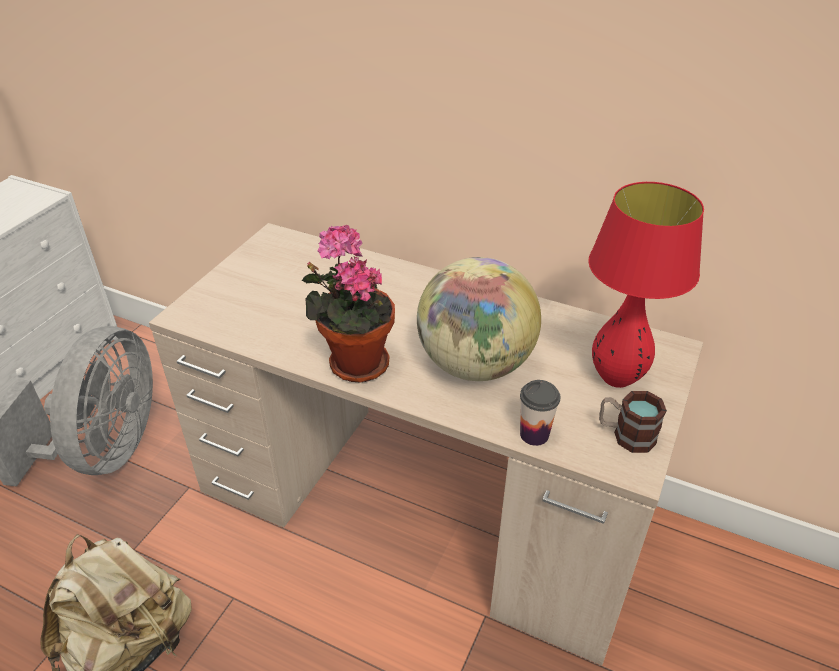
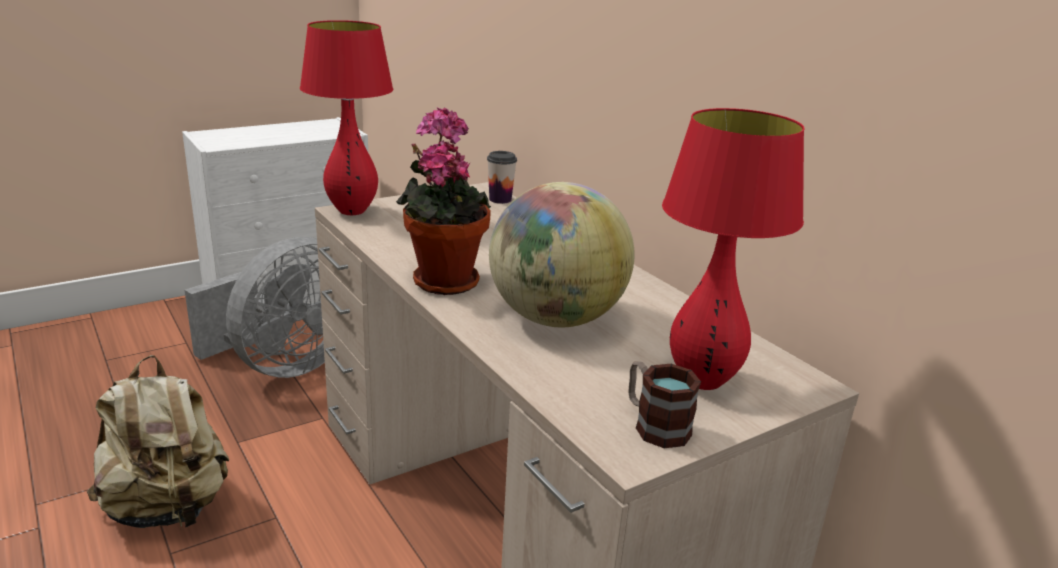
camera: 30 degrees right, 15 degrees down
cup [520,380,560,446] -> cup moved to [487,151,517,204]
none -> red table lamp [300,20,393,215]

